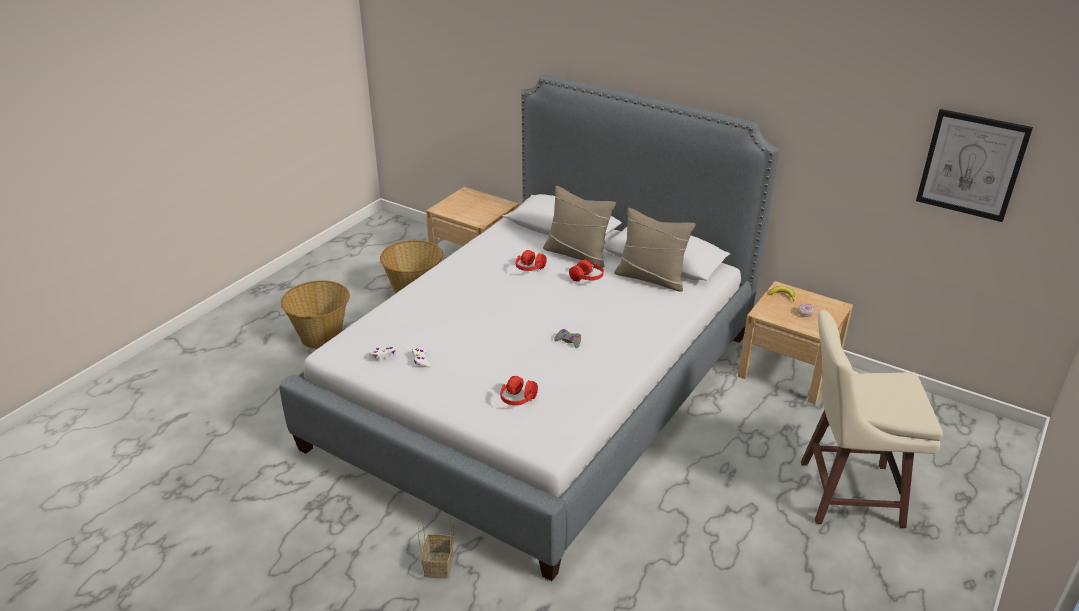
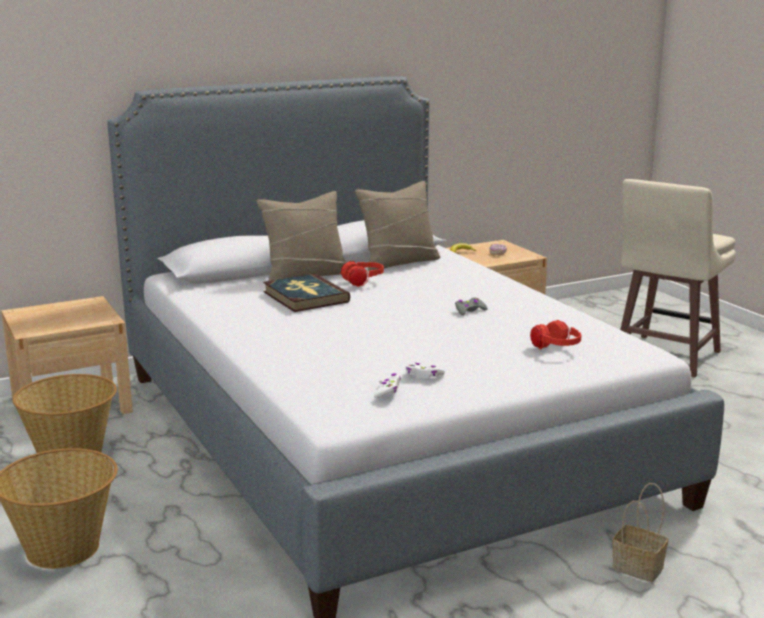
camera: 60 degrees left, 15 degrees down
red headphones [516,250,547,271] -> book [263,274,350,312]
picture [916,109,1033,222] -> none

